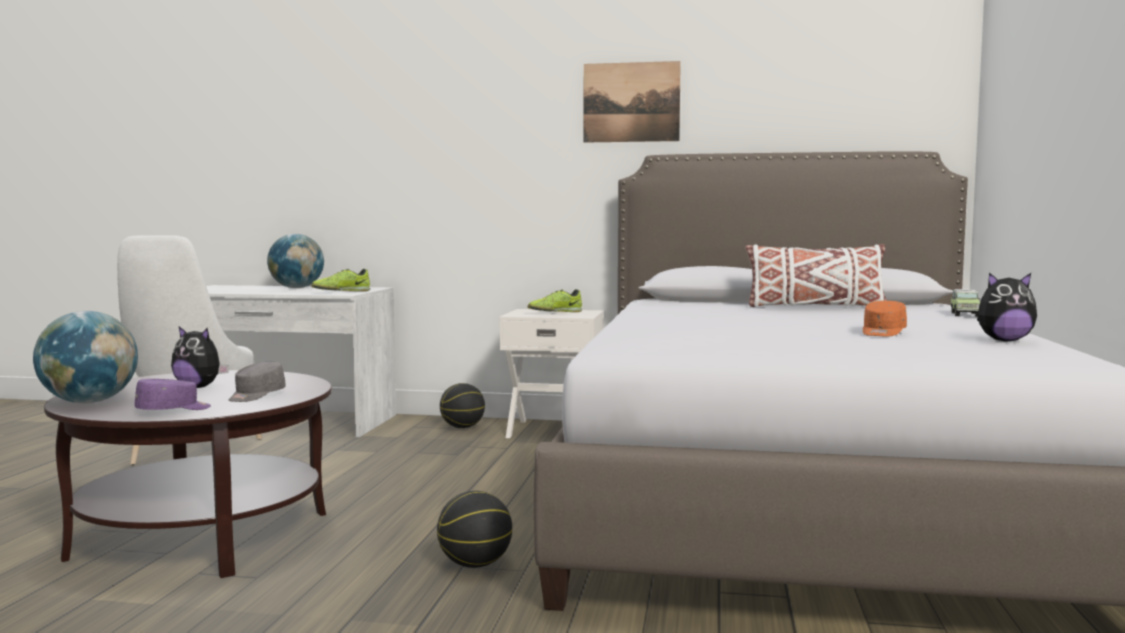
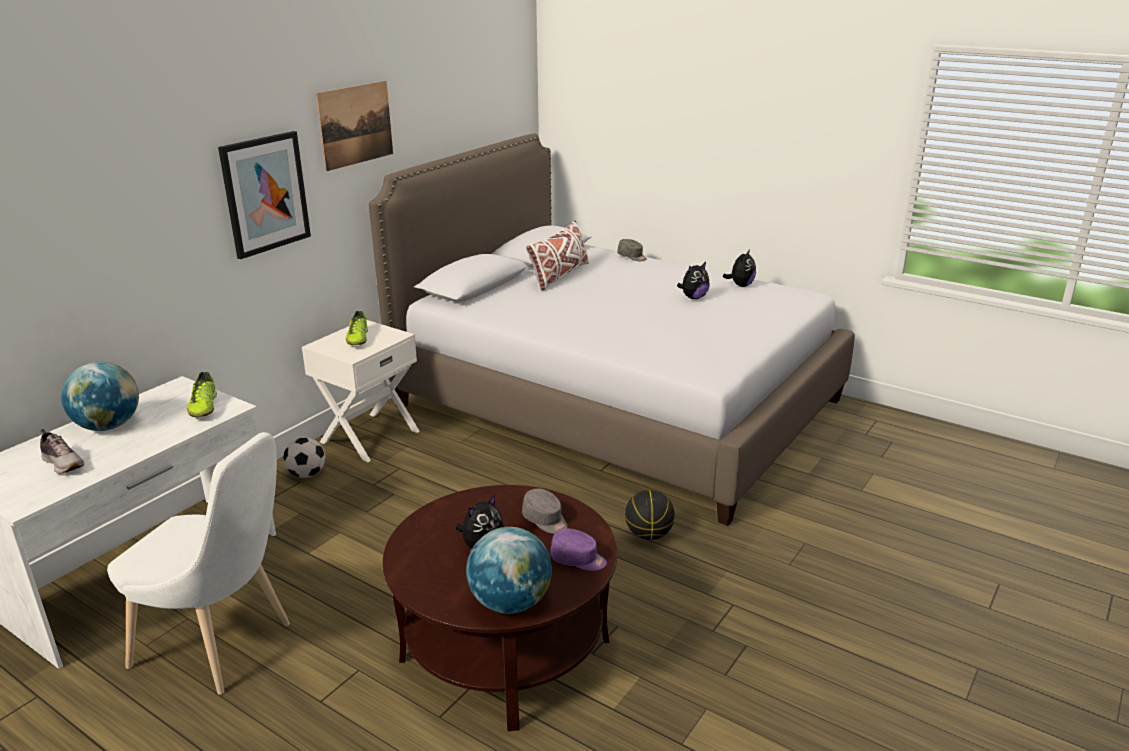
camera: 65 degrees left, 20 degrees up
purple cap [135,379,211,410] -> purple cap turned 120 degrees clockwise [550,528,607,571]
basketball [440,383,485,428] -> football [283,437,326,478]
orange cap [863,301,907,336] -> plush toy [677,262,710,299]
toy car [950,289,981,317] -> grey cap [617,239,647,261]
none -> shoe [40,429,84,474]
none -> picture [218,131,311,259]

